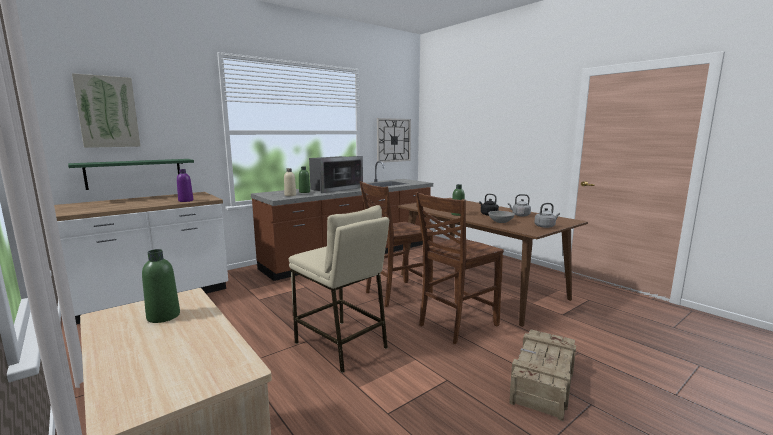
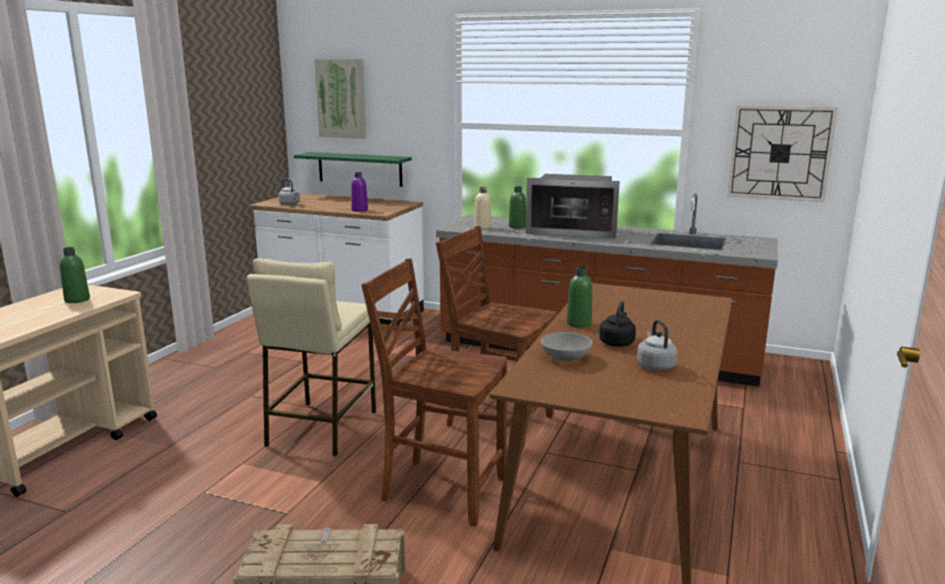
camera: 60 degrees right, 5 degrees up
grey kettle [534,203,560,228] -> grey kettle moved to [278,178,300,205]

